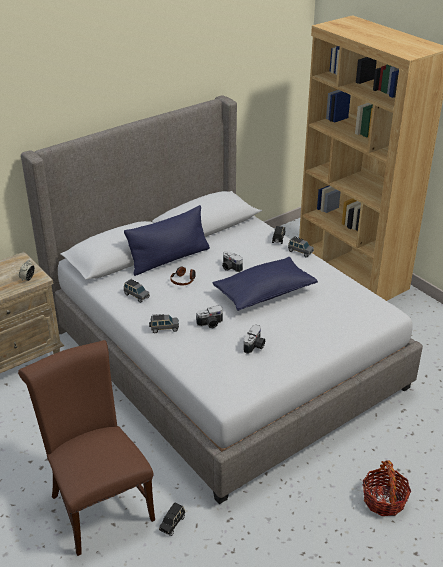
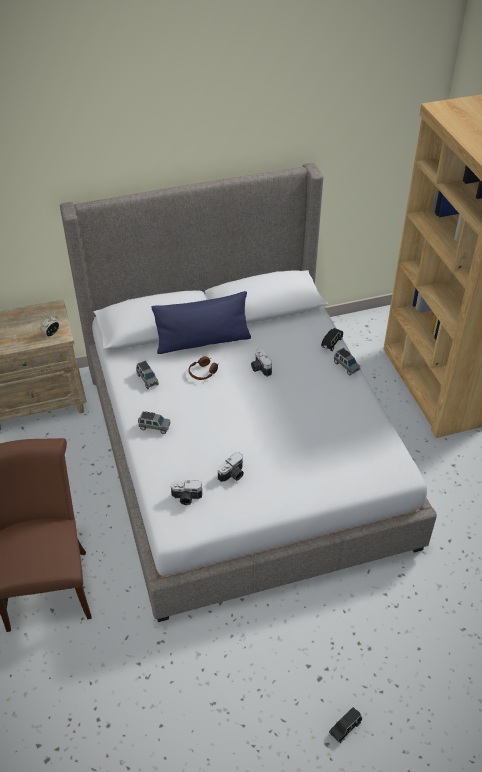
camera: 20 degrees right, 10 degrees up
black toy car [159,503,185,536] -> black toy car moved to [329,707,362,743]
camera [196,306,223,328] -> camera moved to [171,480,202,505]
blue pillow [213,257,318,311] -> none
basket [363,460,411,516] -> none

